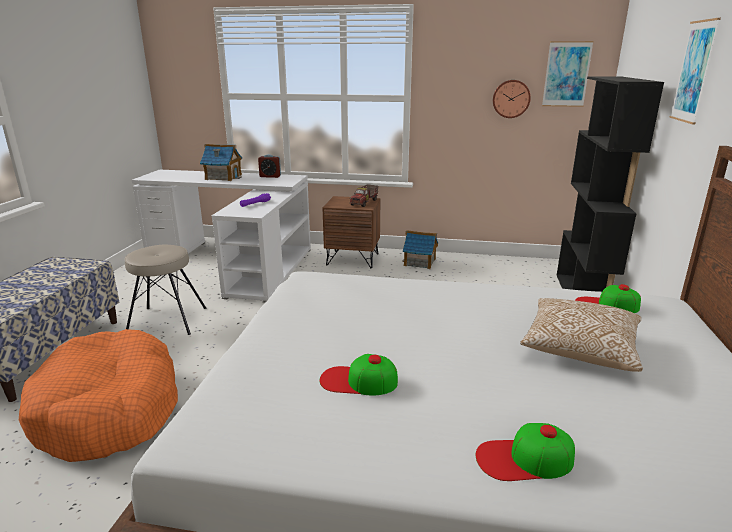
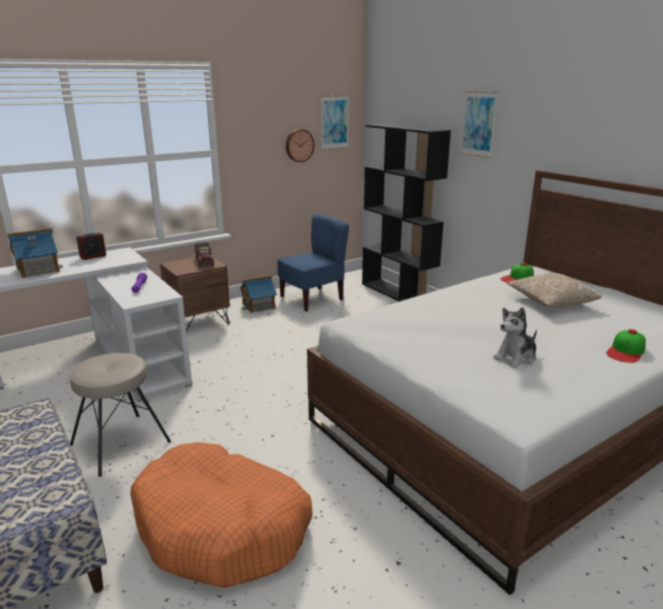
camera: 45 degrees left, 0 degrees up
cap [320,354,398,395] -> plush toy [493,307,537,368]
none -> blue chair [278,214,349,312]

